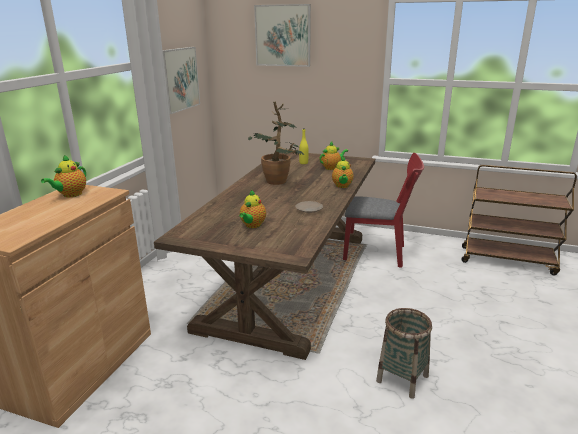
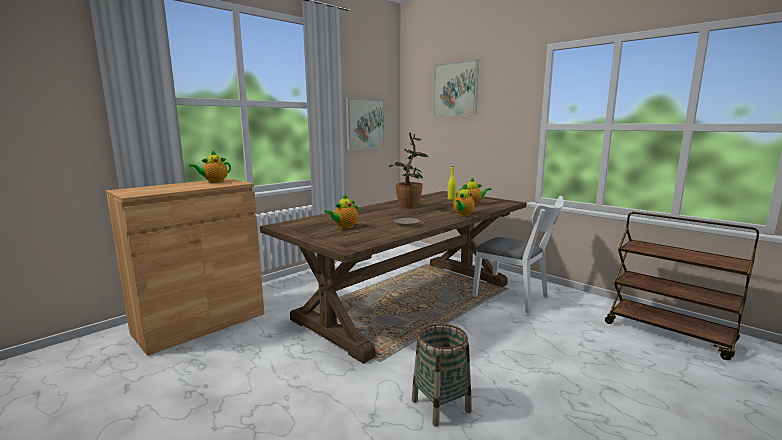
camera: 25 degrees right, 10 degrees down
red chair [343,153,424,268] -> white chair [472,196,564,314]

